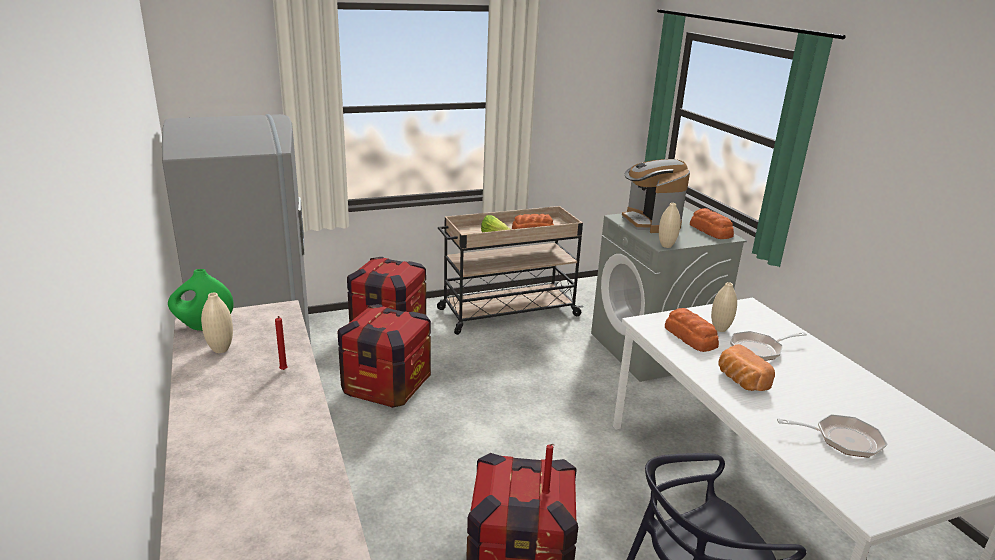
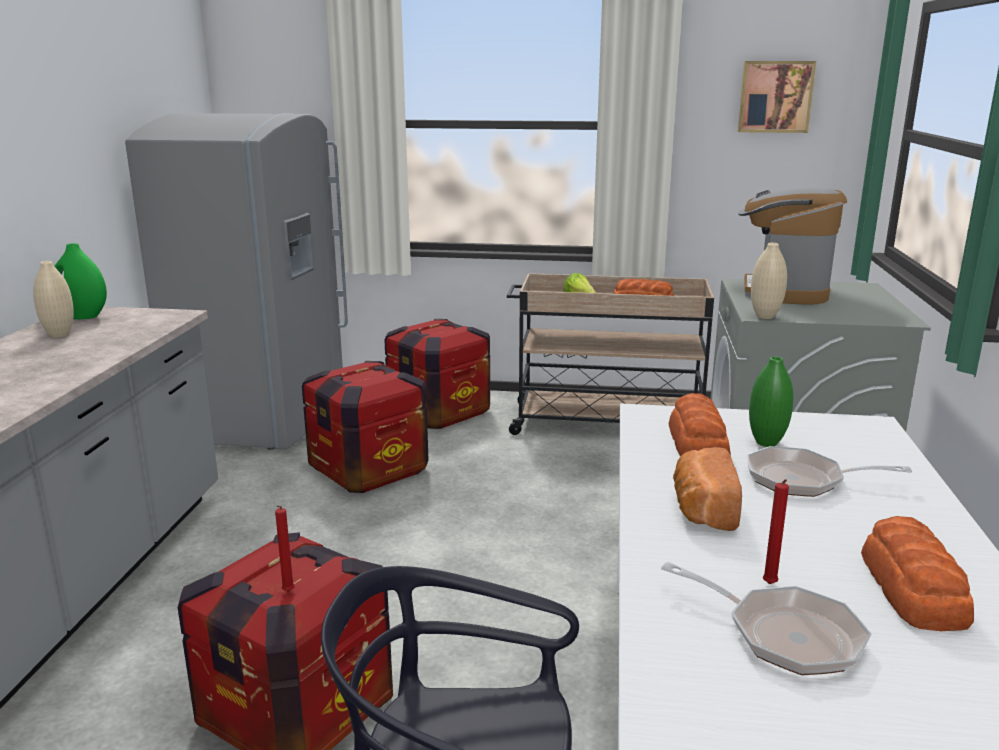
camera: 30 degrees right, 5 degrees down
red candle [275,316,288,370] -> red candle moved to [762,479,789,584]
bread [690,208,734,239] -> bread moved to [861,516,974,631]
beige vase [711,282,737,332] -> green vase [749,356,794,447]
none -> picture [738,61,816,133]

